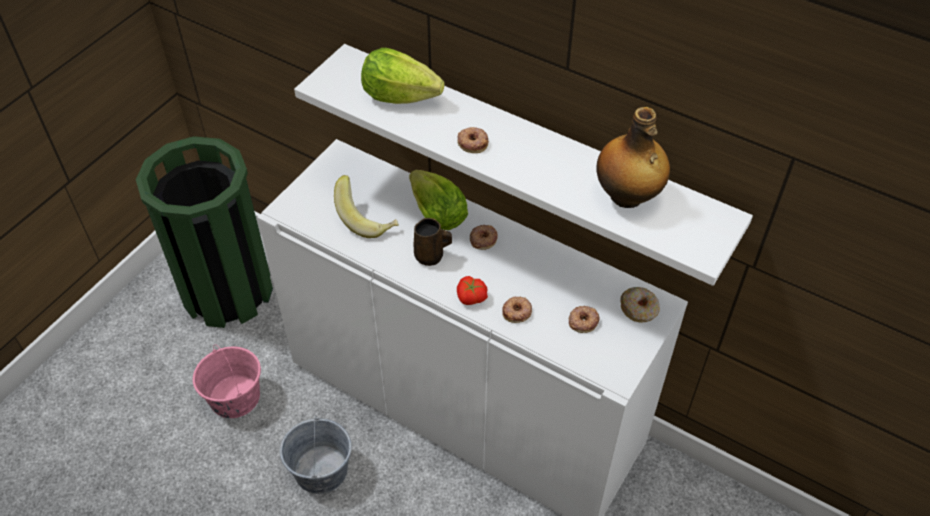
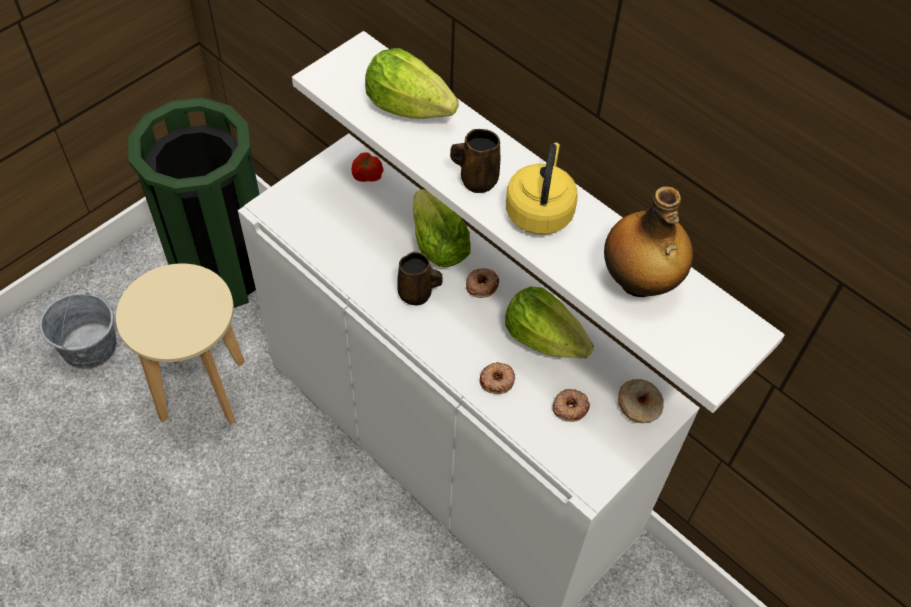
camera: 10 degrees right, 5 degrees up
pink bucket [193,344,261,418] -> beige stool [116,264,245,424]
grey bucket [280,415,352,494] -> grey bucket moved to [39,288,117,369]
banana [334,175,399,238] -> none
tomato [457,276,488,305] -> tomato moved to [352,152,384,182]
donut [458,127,489,153] -> brown mug [450,129,500,193]
none -> lettuce [505,287,594,359]
none -> yellow kettle [506,143,578,235]

